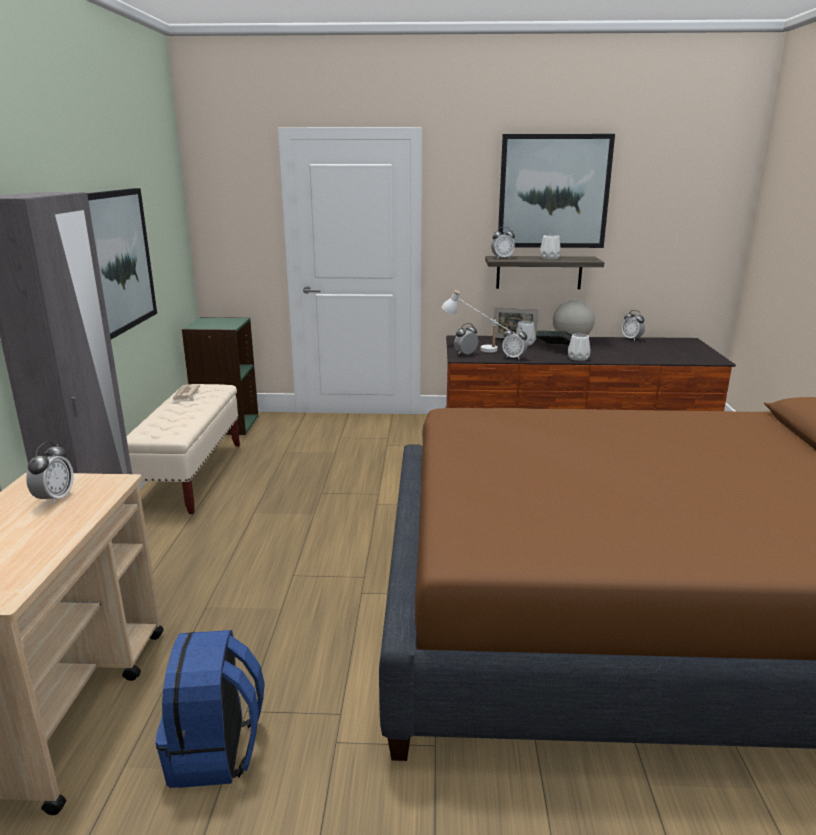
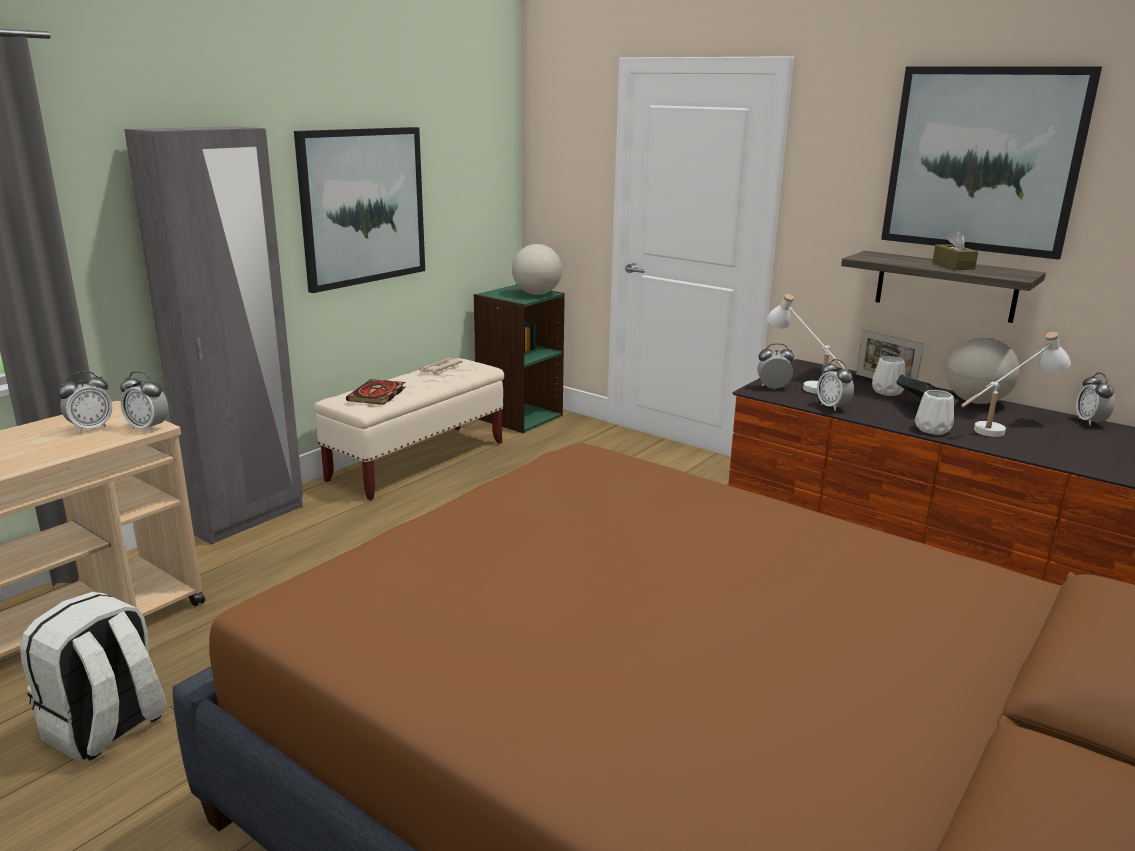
camera: 35 degrees right, 0 degrees up
blue backpack [155,630,265,788] -> white backpack [20,592,167,762]
alarm clock [491,227,515,259] -> alarm clock moved to [120,371,168,432]
white vase [540,235,561,260] -> brown tissue box [932,230,978,270]
none -> book [346,379,406,405]
none -> globe [512,244,562,295]
none -> white table lamp [961,332,1071,437]

